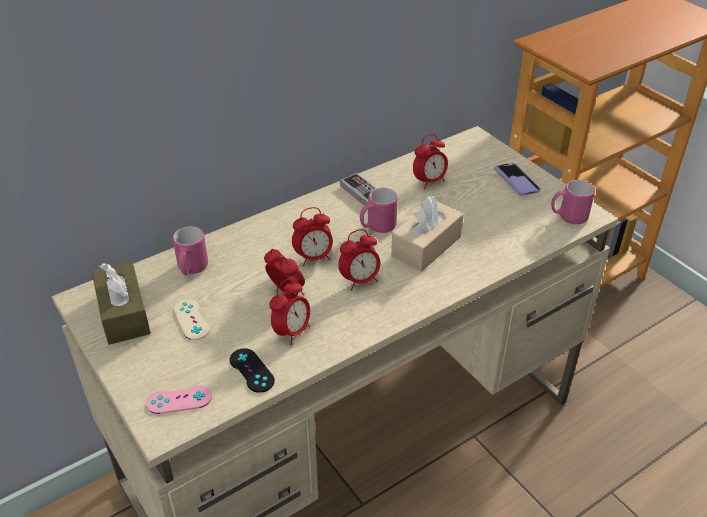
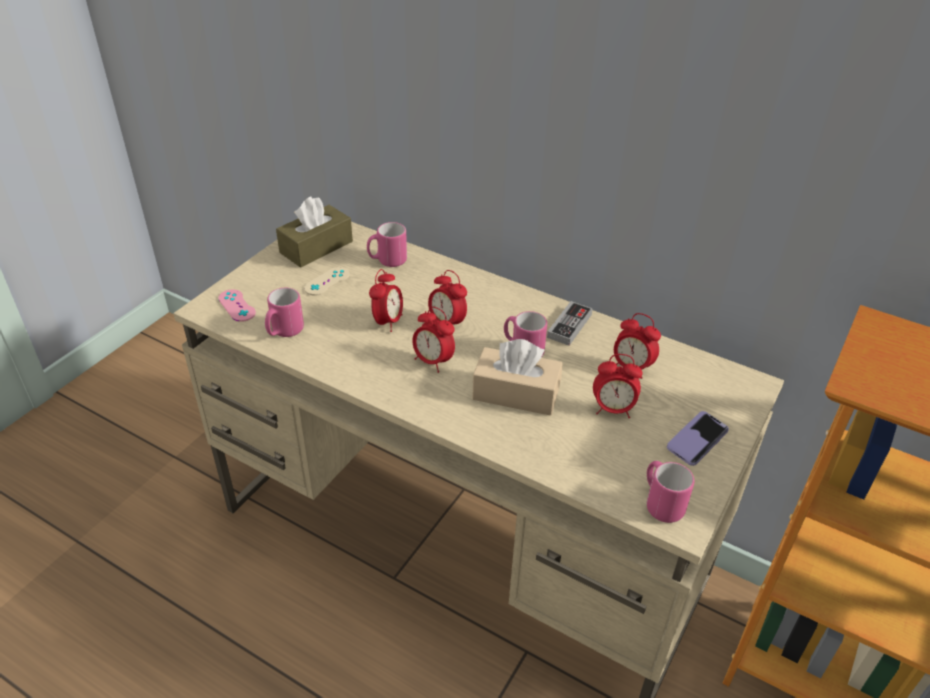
camera: 65 degrees right, 0 degrees up
black game controller [230,348,275,393] -> pink mug [265,288,304,337]
alarm clock [269,279,310,345] -> alarm clock moved to [593,354,643,418]

